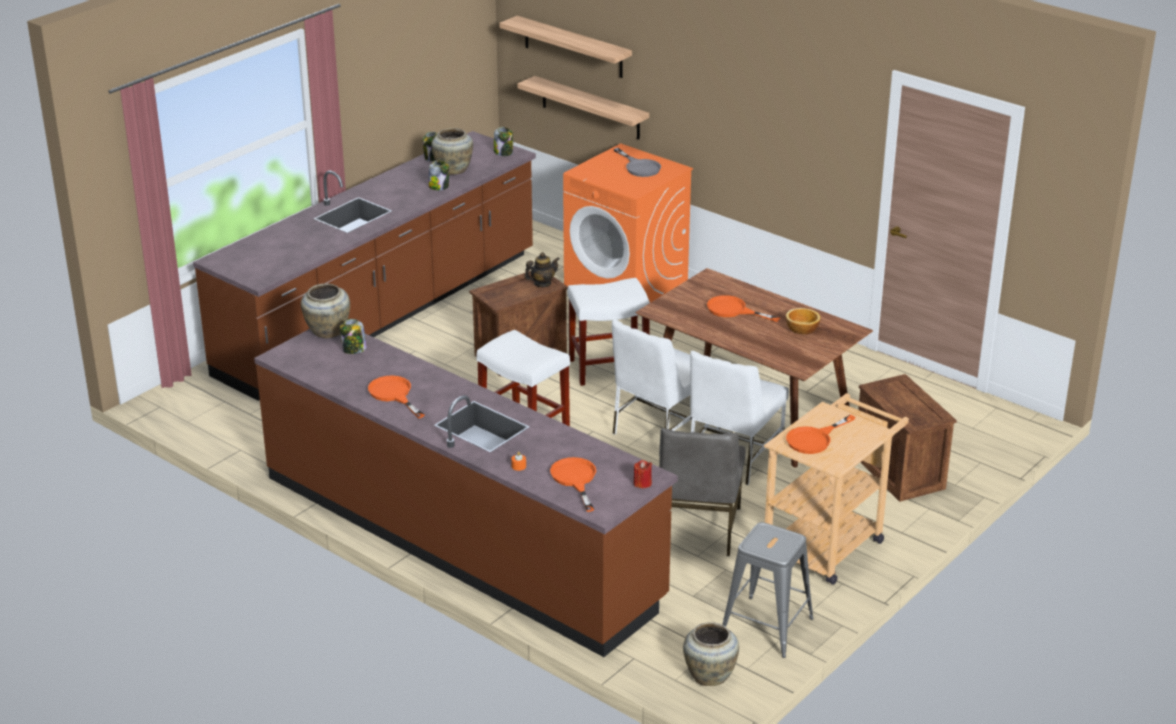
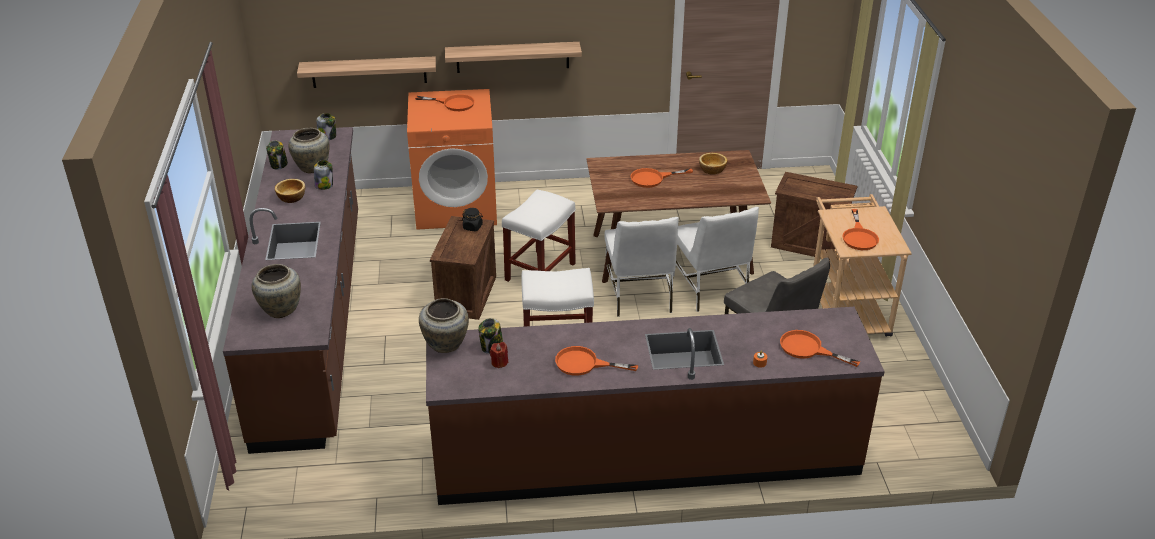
camera: 45 degrees left, 5 degrees up
shelf [499,16,632,78] -> shelf moved to [445,42,582,73]
teapot [524,252,560,287] -> black jar [462,208,483,231]
grey frying pan [614,148,661,177] -> orange frying pan [415,94,475,111]
red candle [634,460,652,488] -> red candle moved to [490,342,508,368]
beige vase [683,622,739,686] -> beige vase moved to [251,264,301,318]
grey stool [722,522,814,658] -> none
none -> bowl [275,179,305,203]

